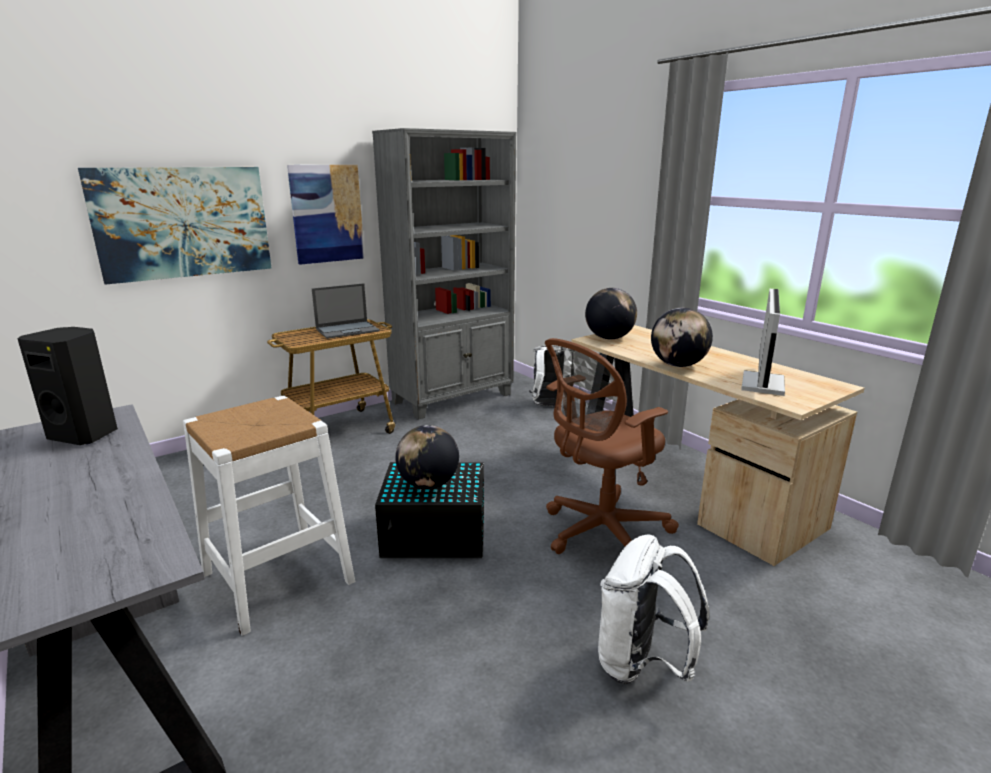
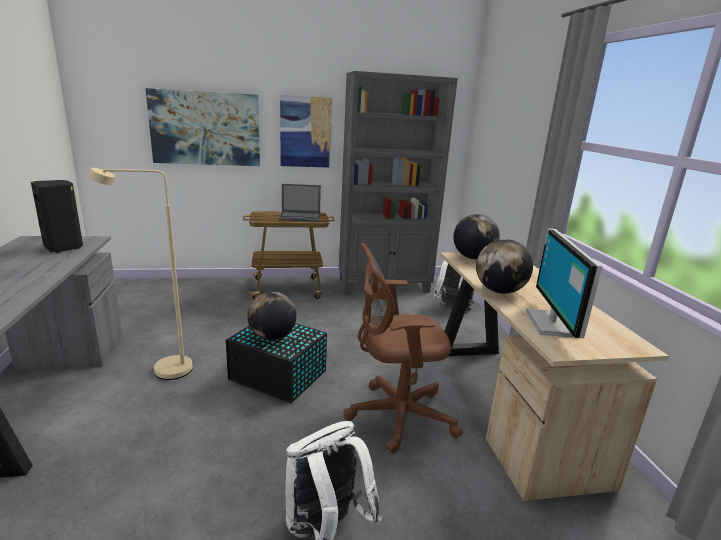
camera: 25 degrees right, 0 degrees up
white stool [183,395,355,636] -> beige floor lamp [88,168,193,380]
monitor [741,289,785,396] -> monitor turned 135 degrees clockwise [526,229,602,339]

